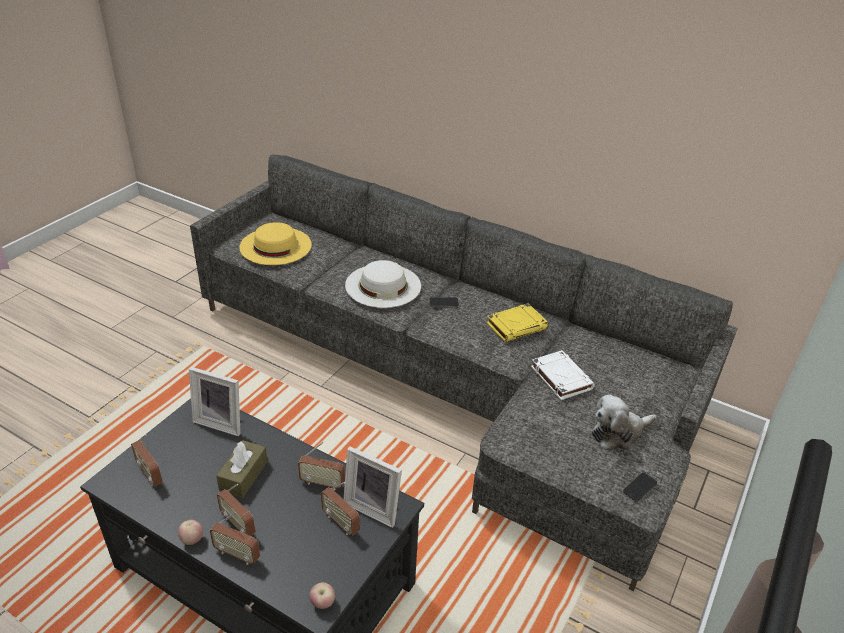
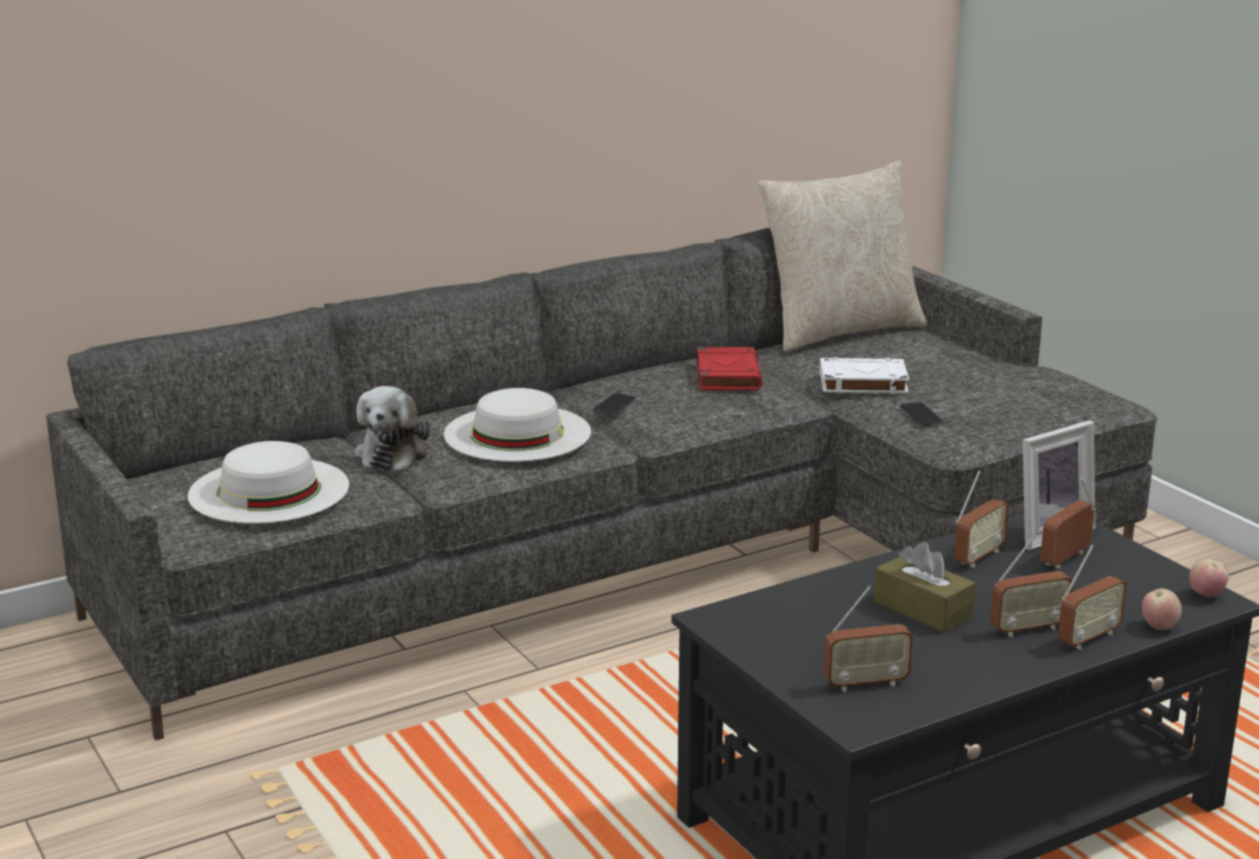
camera: 60 degrees left, 15 degrees down
apple [178,520,203,545] -> apple moved to [1142,588,1182,630]
picture frame [189,367,241,436] -> none
yellow hat [239,222,312,265] -> white hat [188,441,349,524]
radio [321,482,360,536] -> radio turned 150 degrees clockwise [1040,478,1096,569]
yellow book [486,303,548,342] -> red book [697,347,762,390]
plush toy [591,394,657,450] -> plush toy moved to [355,386,430,470]
phone [623,473,657,502] -> phone moved to [900,402,942,425]
none -> beige pillow [758,160,927,352]

